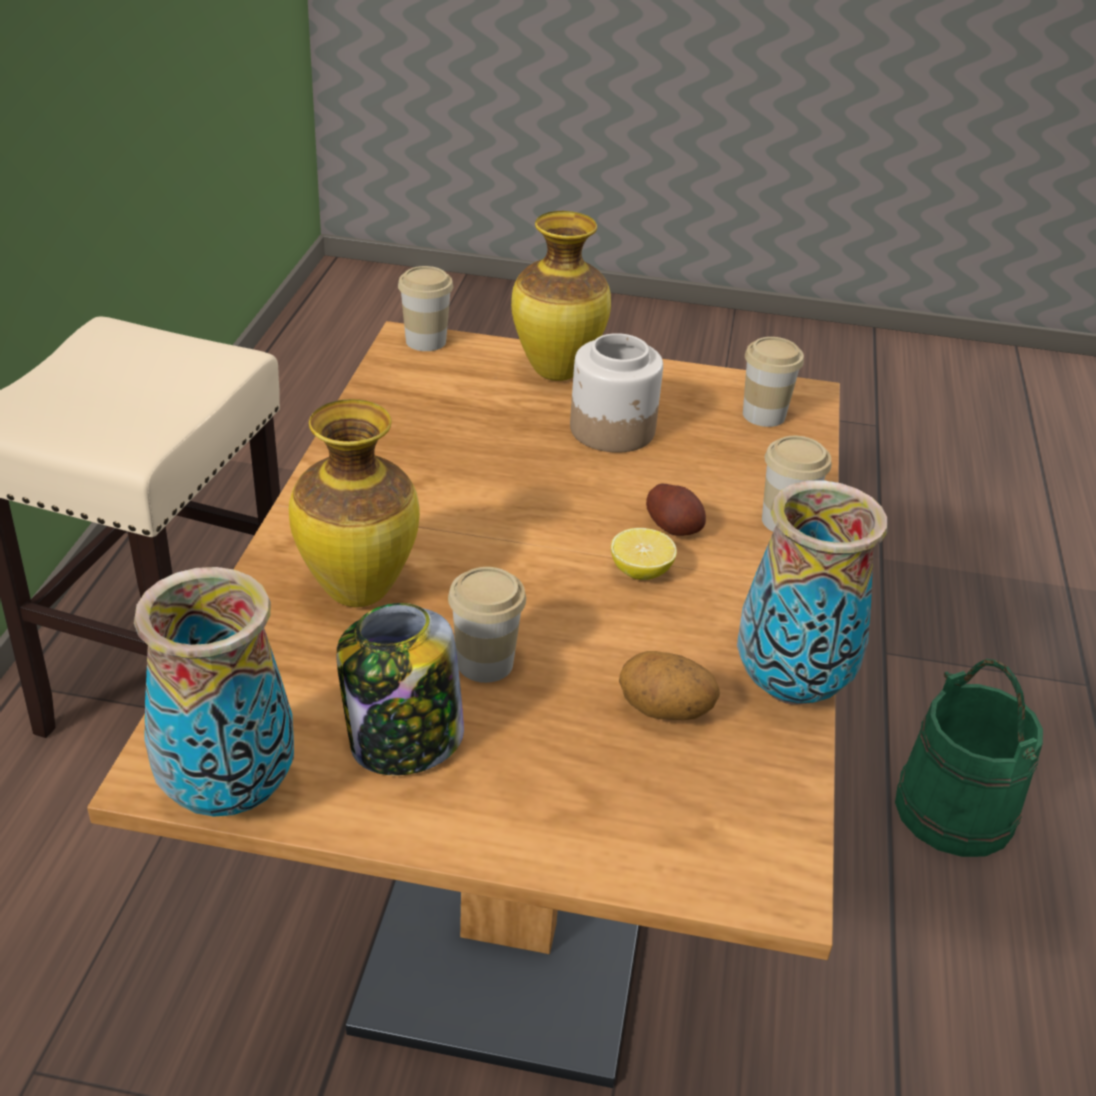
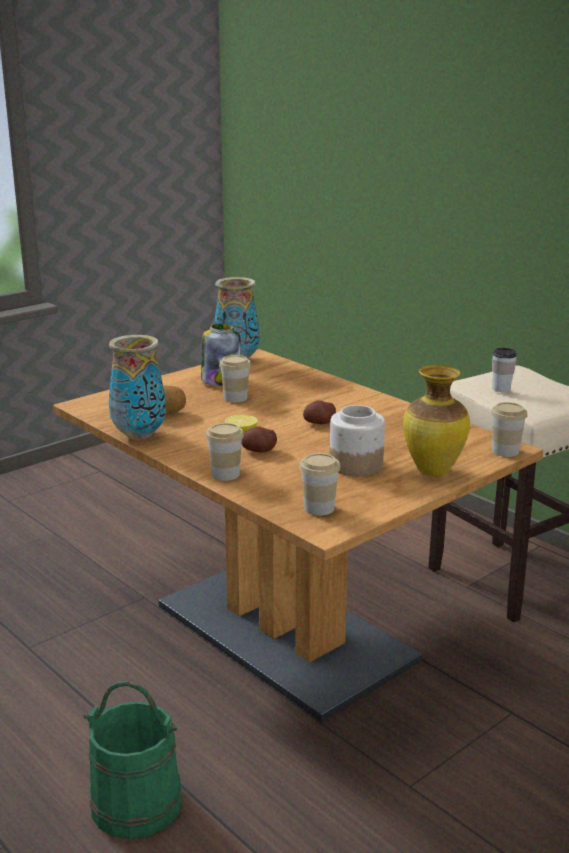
camera: 130 degrees right, 15 degrees down
vase [289,399,420,607] -> none
none -> potato [303,400,336,424]
none -> cup [492,348,517,392]

